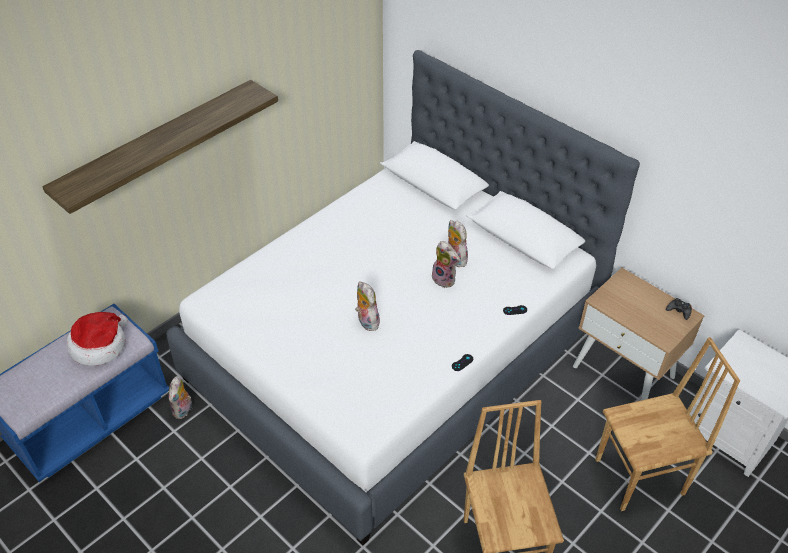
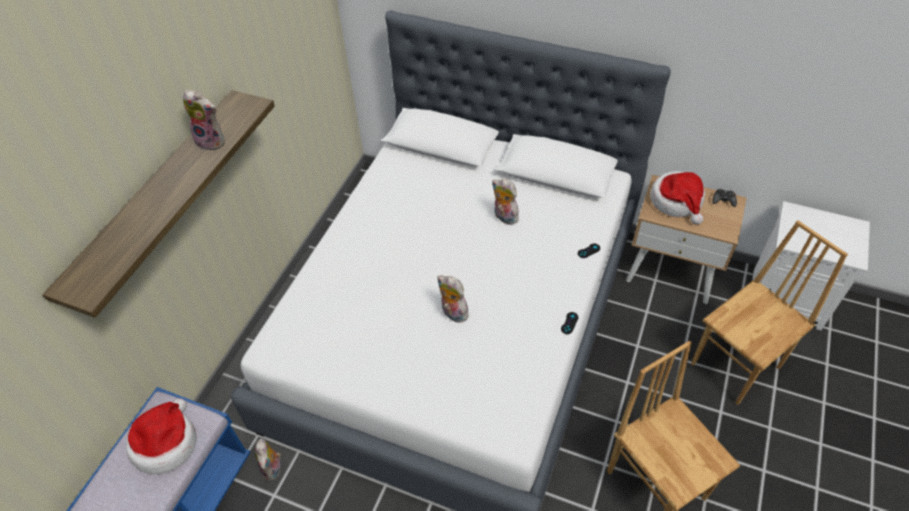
camera: 20 degrees left, 5 degrees up
plush toy [432,241,460,288] -> plush toy moved to [183,90,225,151]
none -> hat [650,171,705,225]

